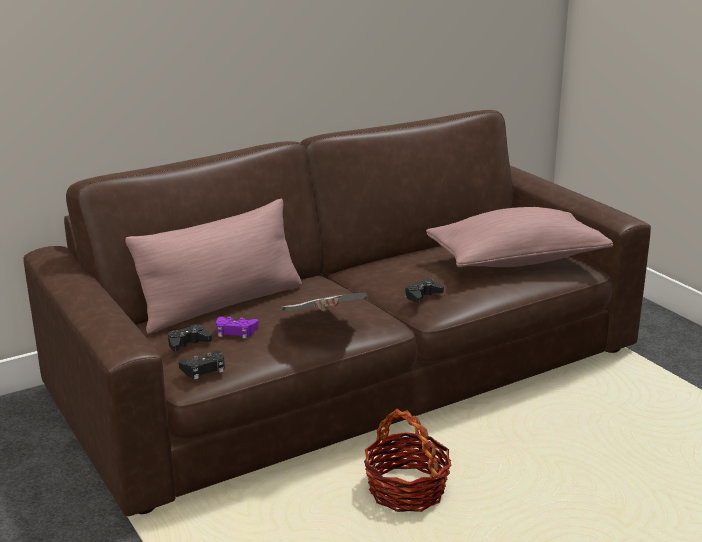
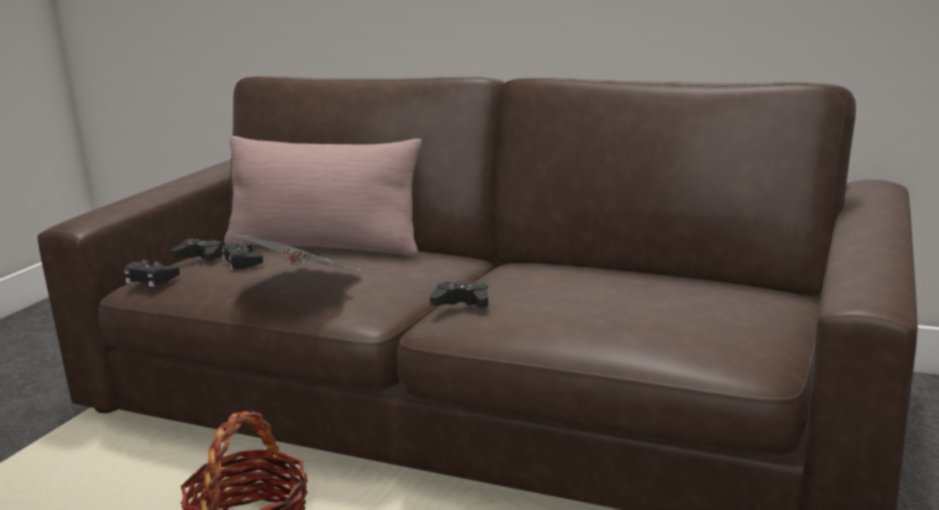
camera: 55 degrees right, 5 degrees down
purple game controller [216,317,259,339] -> black game controller [222,242,263,270]
pink pillow [426,207,613,267] -> none

